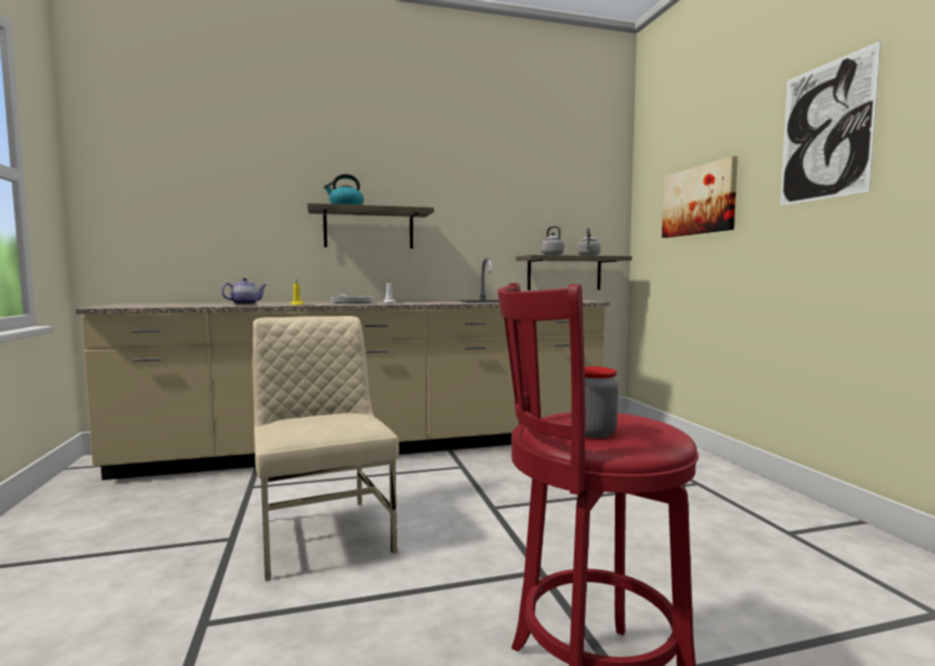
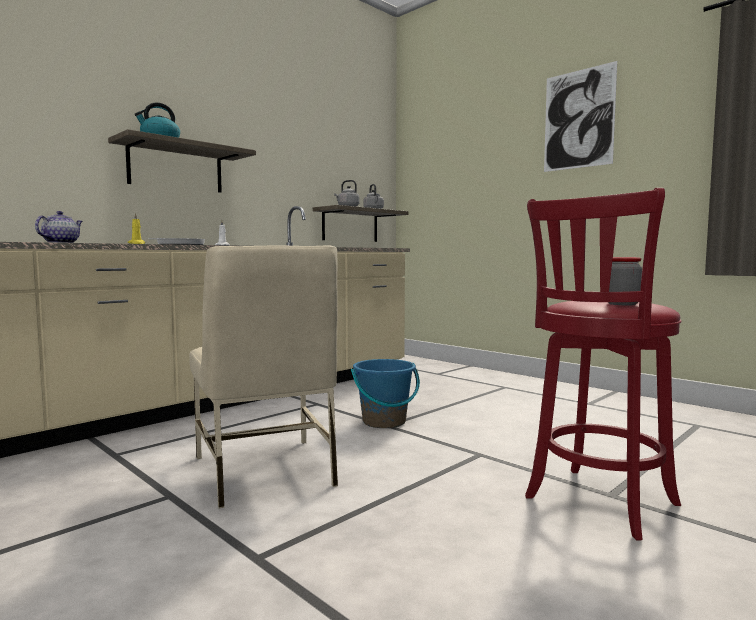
camera: 30 degrees left, 0 degrees up
beige chair [252,316,399,581] -> beige chair turned 150 degrees counterclockwise [189,245,338,508]
picture [662,156,738,238] -> none
none -> blue bucket [351,359,420,428]

